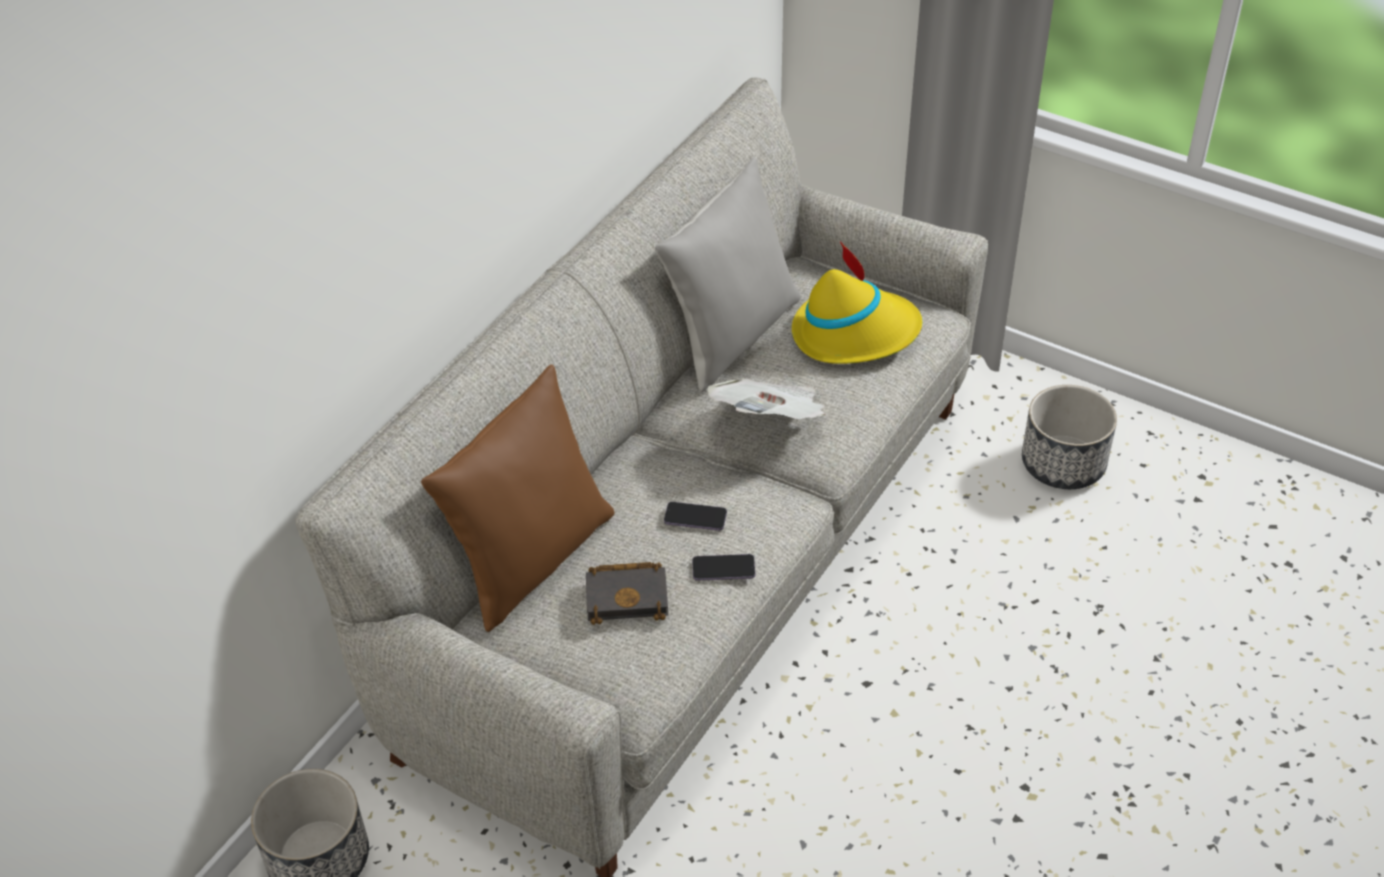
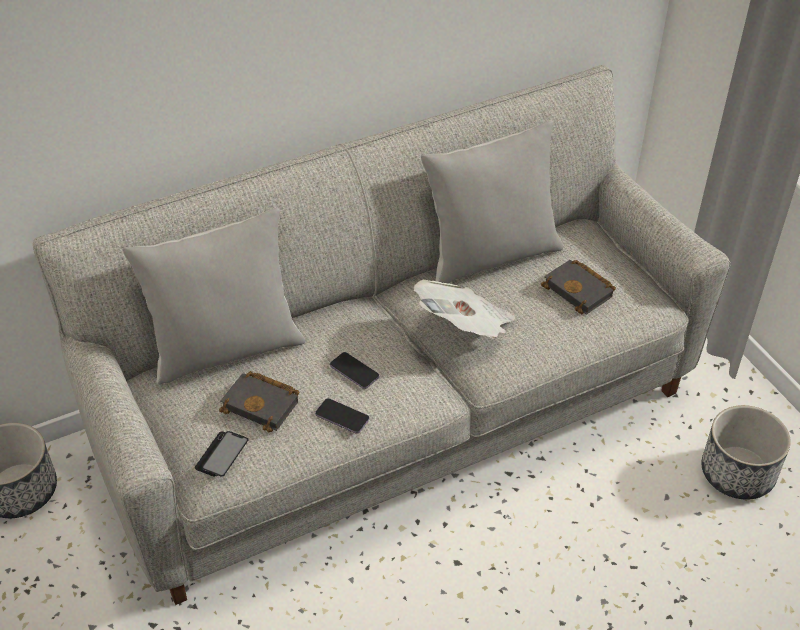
camera: 30 degrees right, 0 degrees up
brown pillow [421,365,614,632] -> grey pillow [122,208,305,385]
yellow hat [792,241,922,364] -> black book [541,260,616,315]
none -> phone [195,431,249,476]

